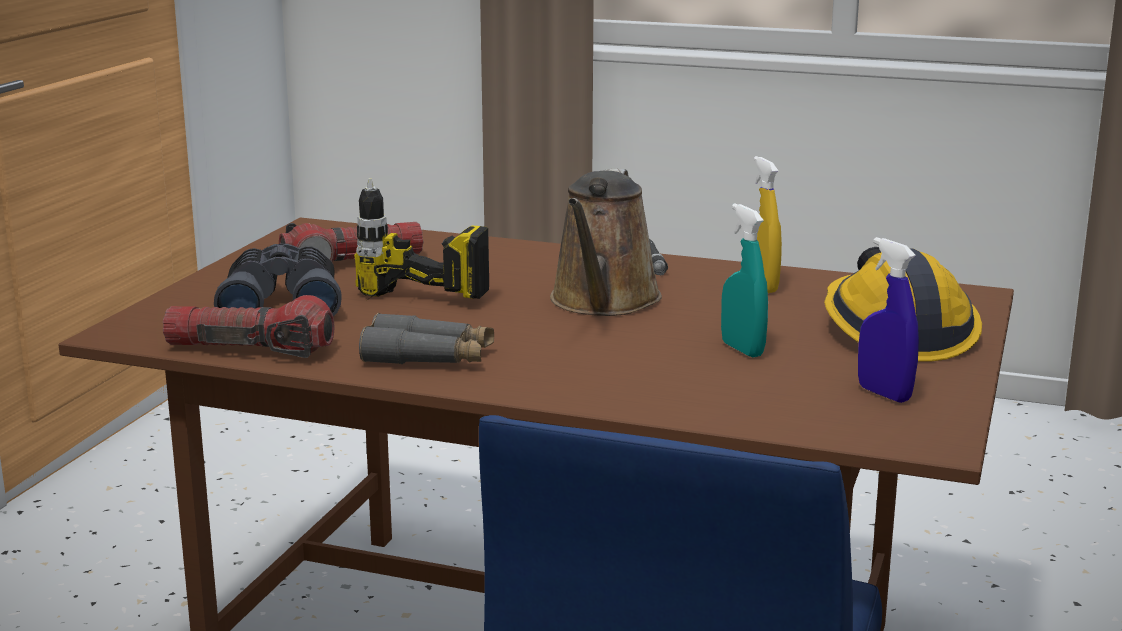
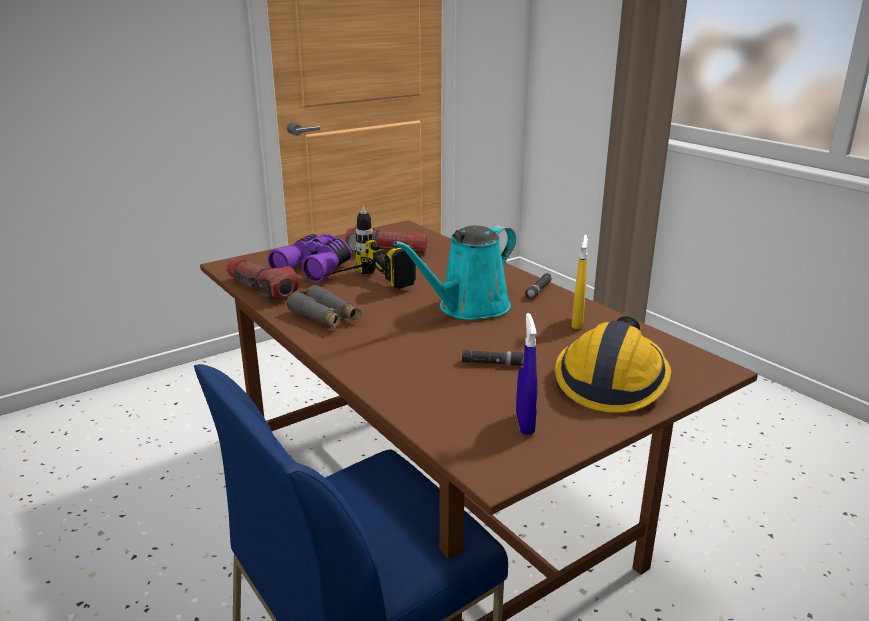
camera: 35 degrees right, 5 degrees up
grey binoculars [214,243,341,316] -> purple binoculars [268,234,352,282]
brown watering can [550,169,662,316] -> turquoise watering can [393,225,516,320]
turquoise spray bottle [721,203,768,358] -> black flashlight [462,350,523,366]

